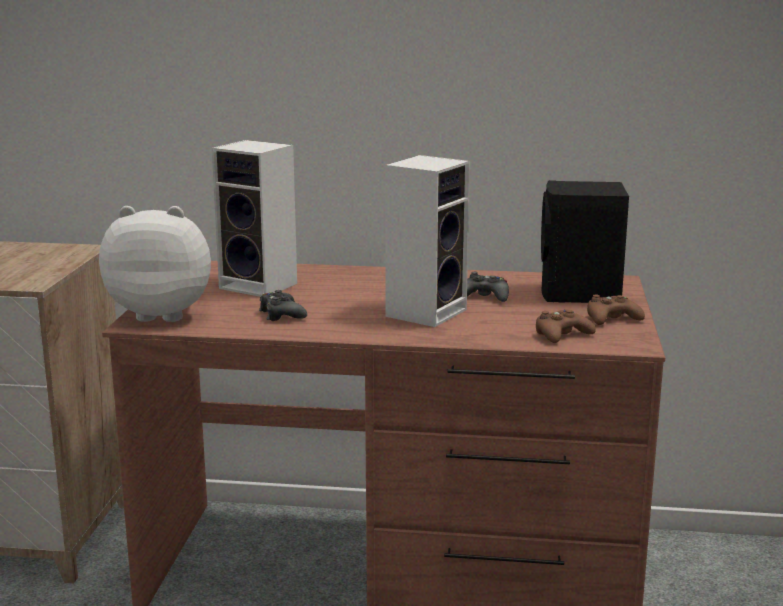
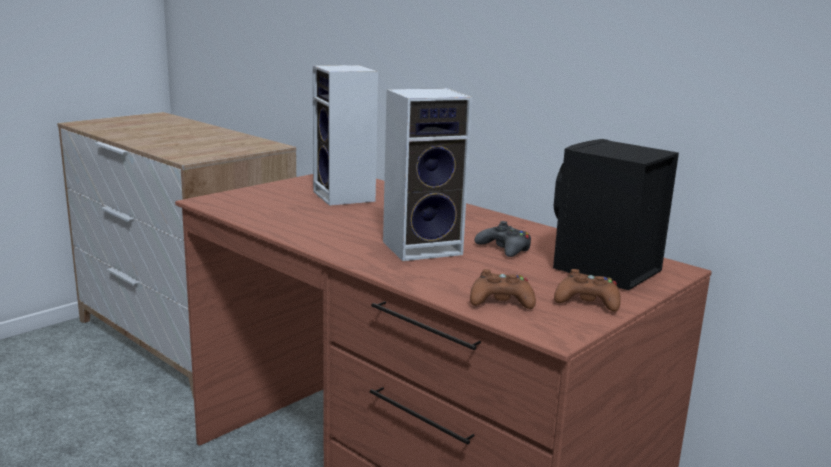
camera: 35 degrees right, 0 degrees up
plush toy [99,206,211,322] -> none
black game controller [259,290,307,321] -> none

